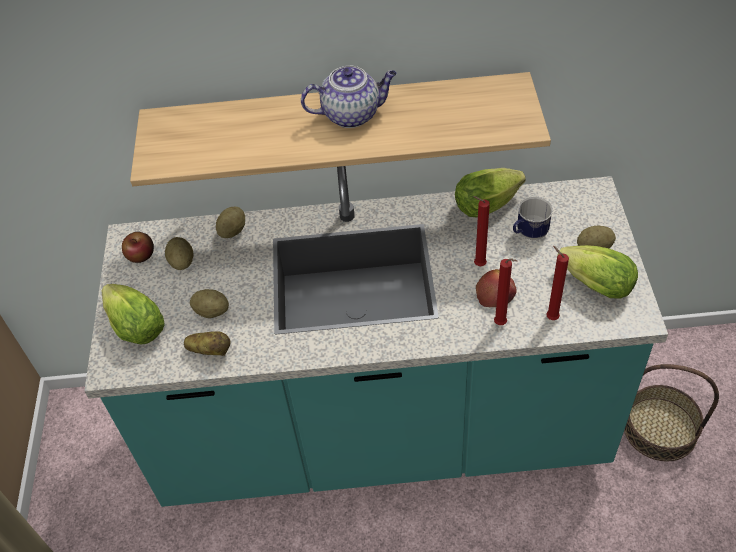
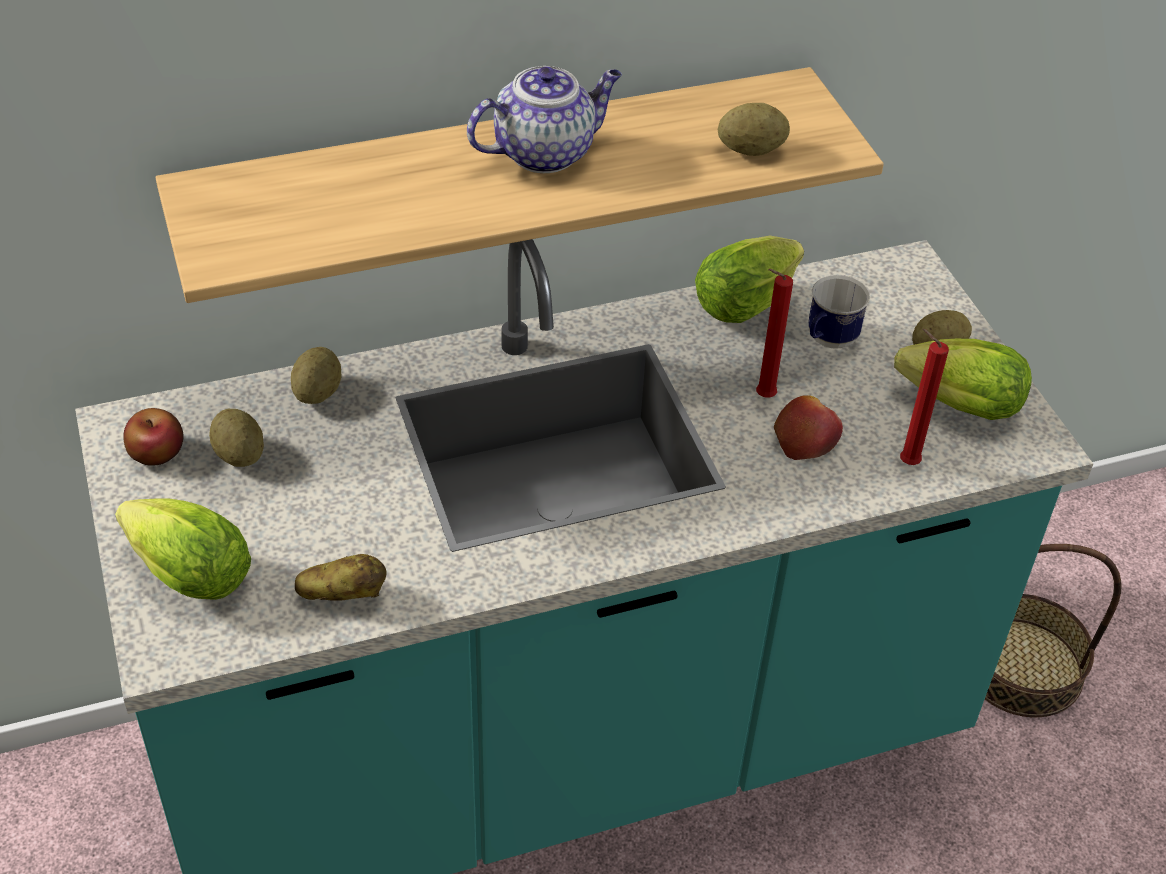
camera: 20 degrees left, 5 degrees down
potato [190,289,229,318] -> potato moved to [718,103,790,156]
red candle [494,258,517,325] -> none

